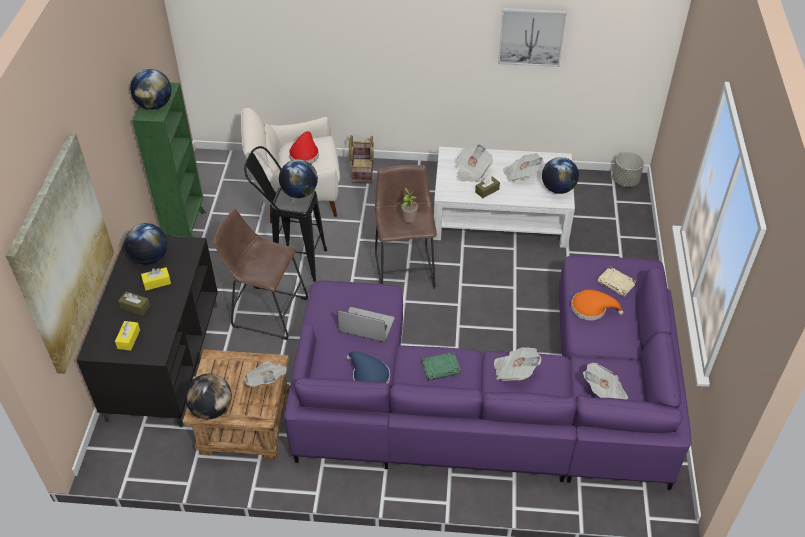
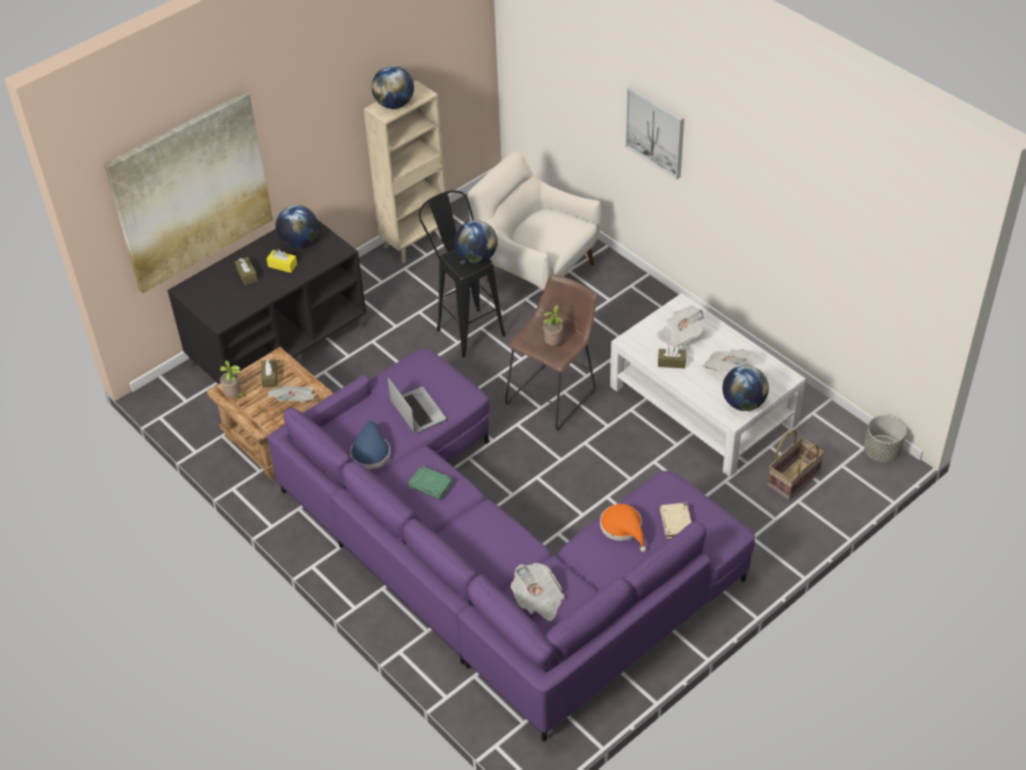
camera: 45 degrees right, 0 degrees up
yellow tissue box [115,321,140,351] -> none
green bookcase [132,82,206,237] -> beige bookcase [364,80,446,263]
globe [185,374,232,419] -> potted plant [220,360,245,397]
brown stool [214,209,308,340] -> none
red hat [289,131,319,164] -> none
basket [350,135,374,184] -> basket moved to [767,430,825,500]
newspaper [494,347,541,381] -> none
picture [498,8,567,67] -> picture moved to [625,86,684,179]
none -> brown tissue box [261,359,277,388]

